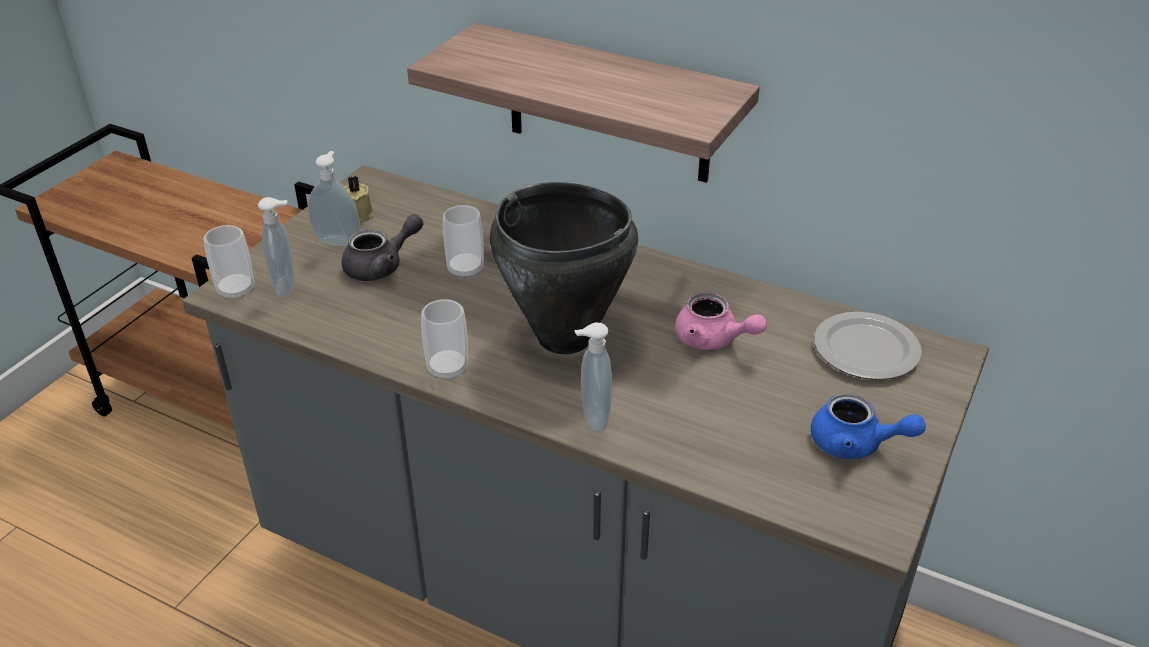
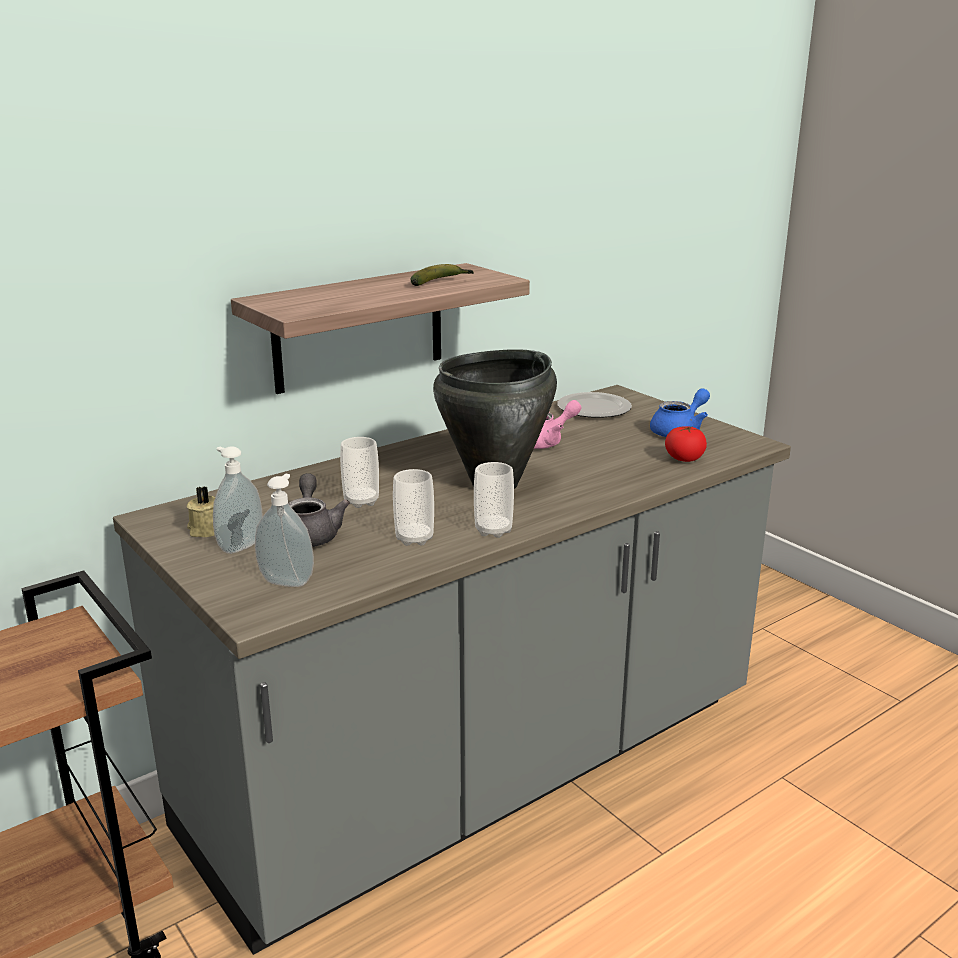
camera: 65 degrees left, 15 degrees down
cup [204,225,254,300] -> cup moved to [393,469,434,546]
soap dispenser [575,322,612,432] -> none
none -> banana [410,264,474,286]
none -> tomato [665,426,707,462]

